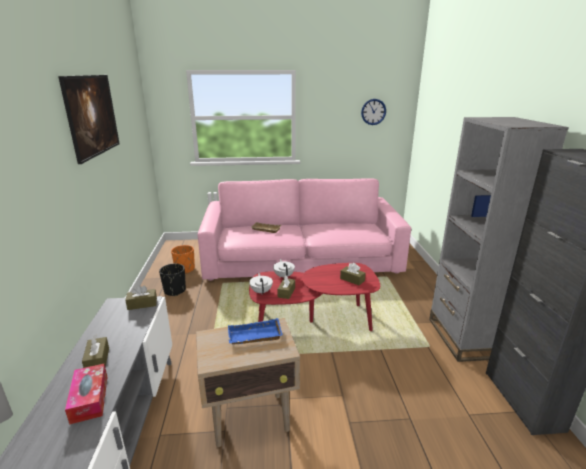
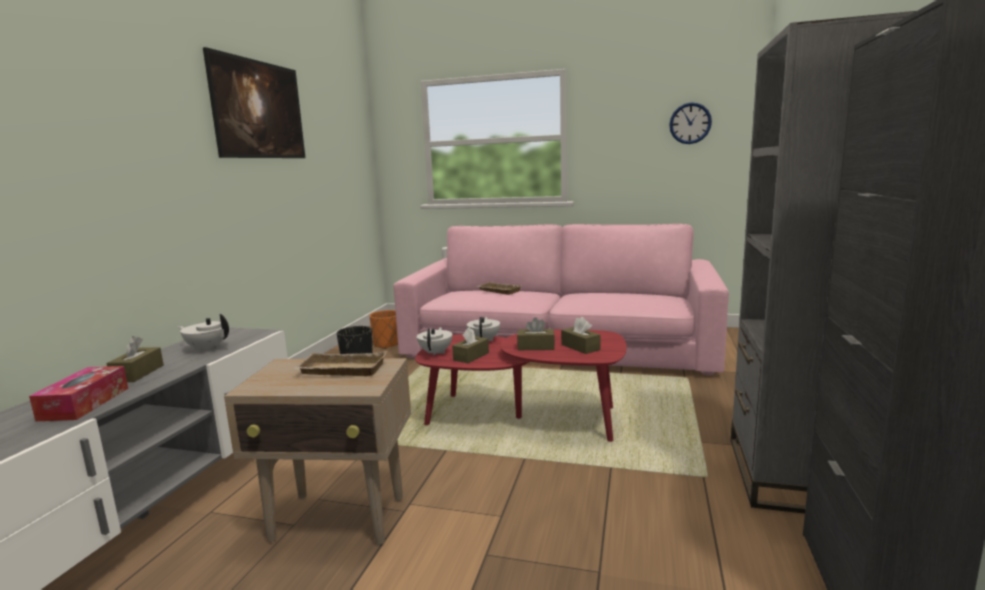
camera: 20 degrees right, 10 degrees down
brown tissue box [125,285,157,310] -> brown tissue box moved to [517,317,555,350]
blue tray [228,318,282,345] -> beige tray [294,351,387,376]
none -> white teapot [177,314,229,352]

